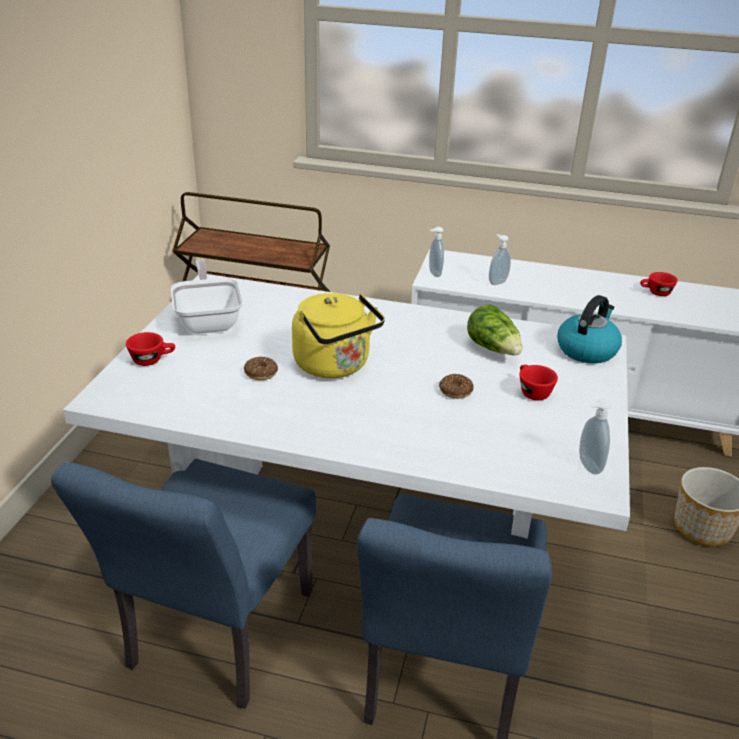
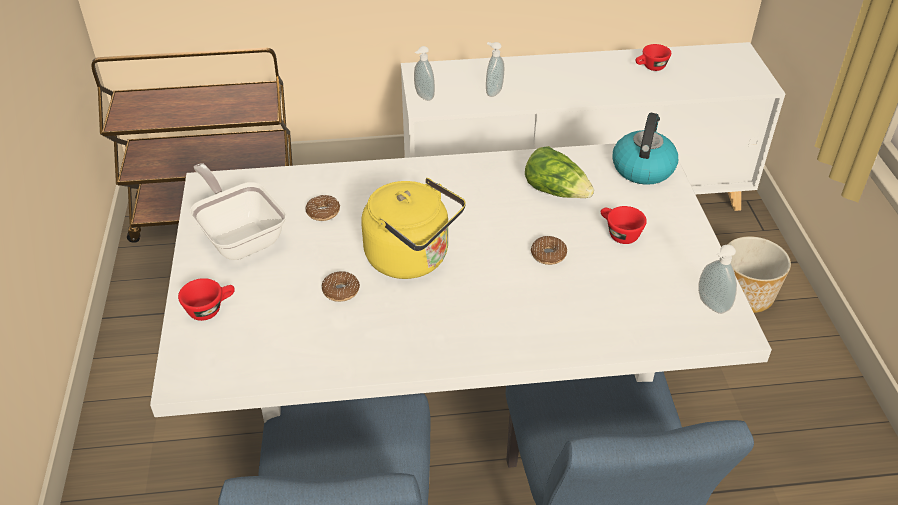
camera: 20 degrees left, 10 degrees up
none -> donut [306,195,340,221]

